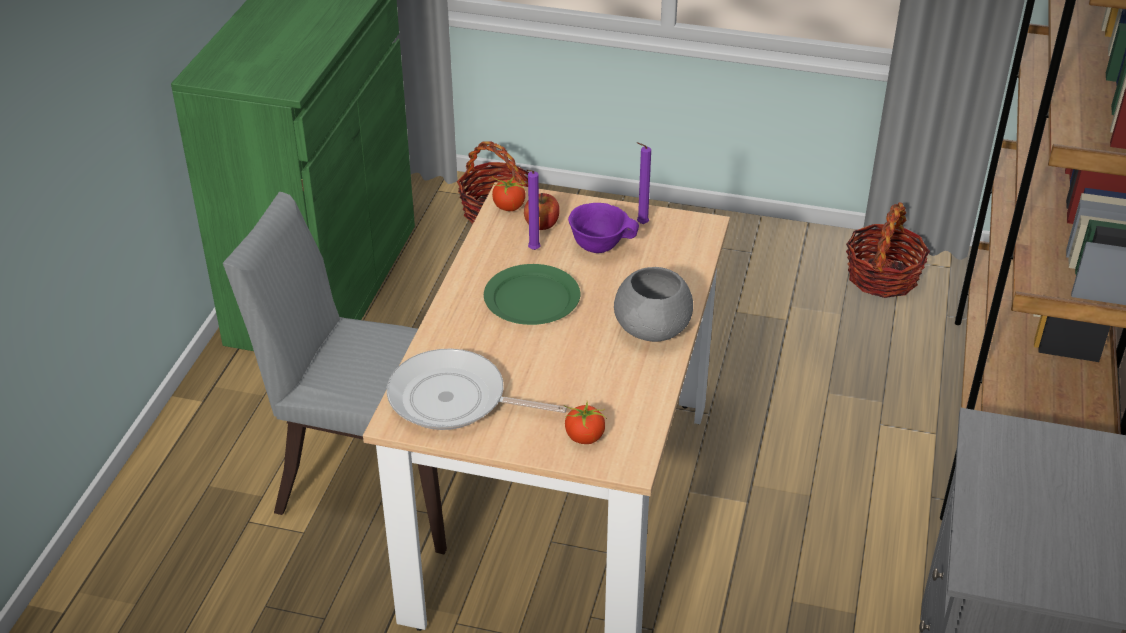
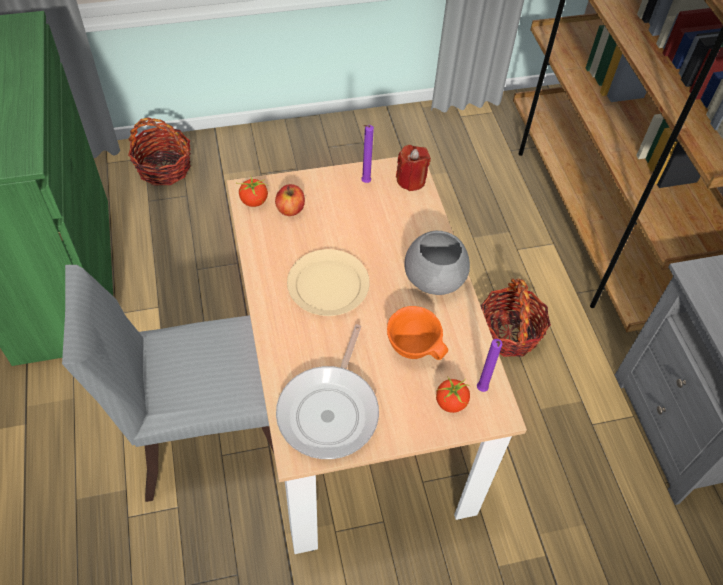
camera: 30 degrees left, 15 degrees up
frying pan [387,349,567,430] -> frying pan turned 60 degrees counterclockwise [276,324,379,459]
green plate [484,264,580,325] -> beige plate [287,249,370,316]
purple candle [526,170,541,250] -> purple candle moved to [477,339,503,392]
purple bowl [568,203,639,253] -> none
basket [846,202,930,298] -> basket moved to [480,279,551,357]
none -> orange bowl [387,306,448,360]
none -> red candle [396,145,431,191]

